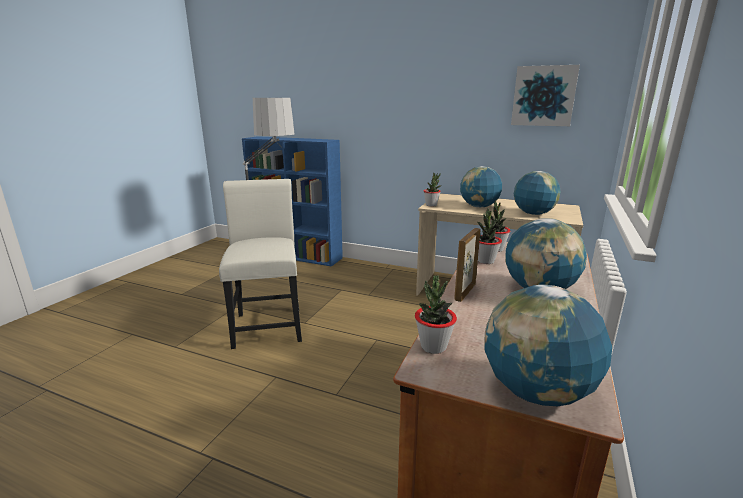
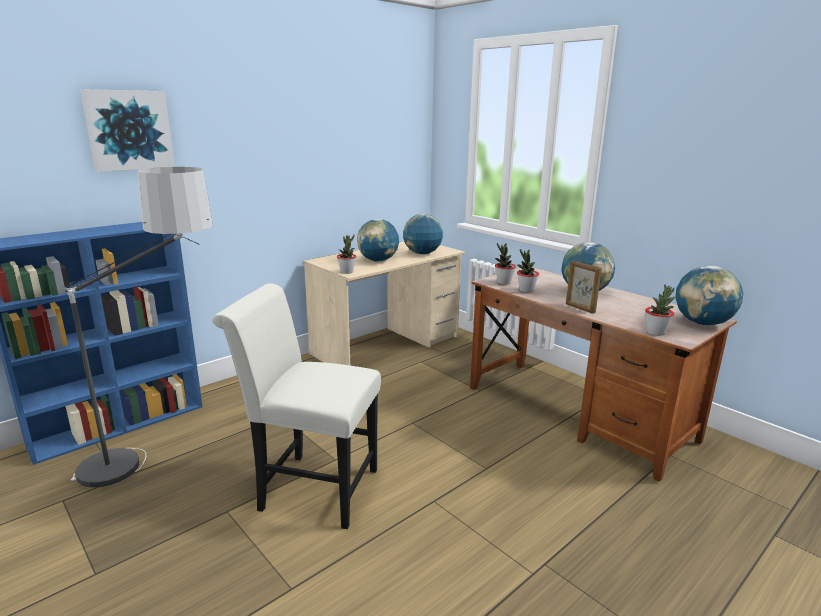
camera: 65 degrees left, 0 degrees up
picture [511,65,580,126] -> picture moved to [80,89,175,172]

